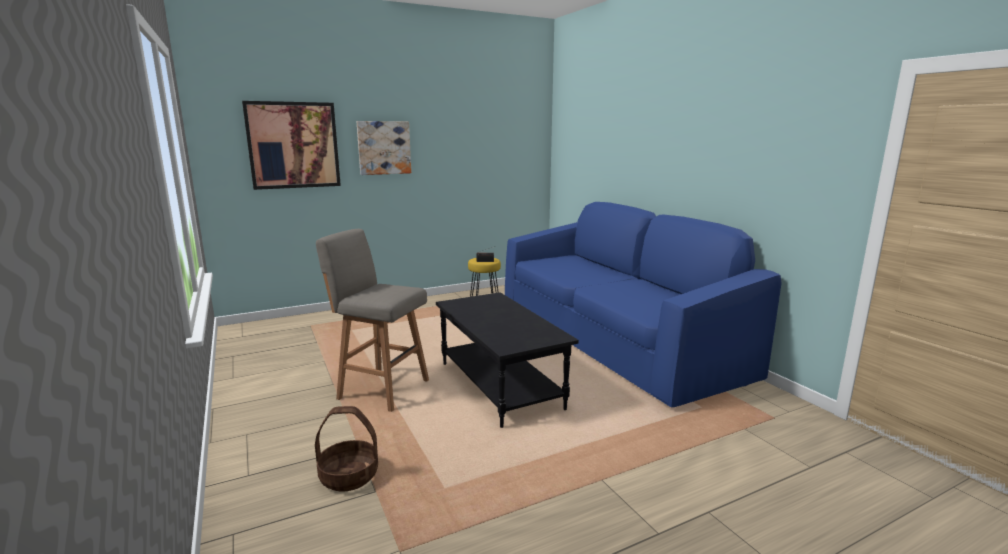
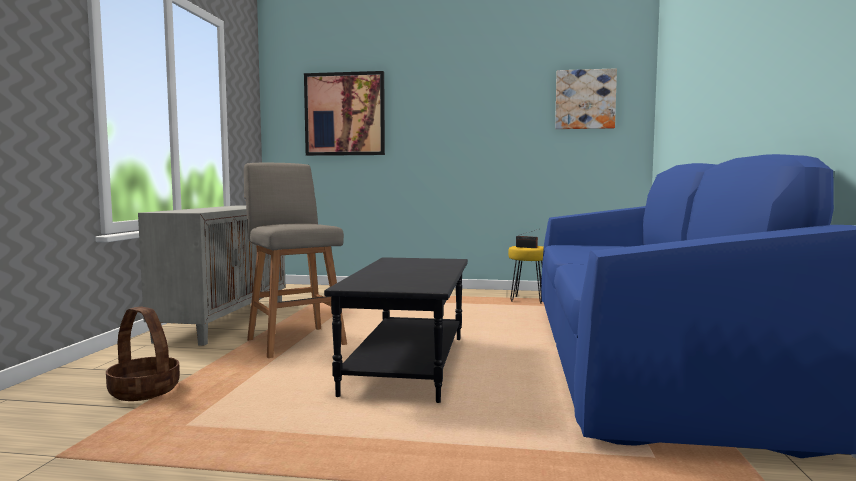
camera: 35 degrees right, 10 degrees down
picture [357,121,411,175] -> picture moved to [555,68,617,129]
none -> grey cabinet [138,205,286,346]

